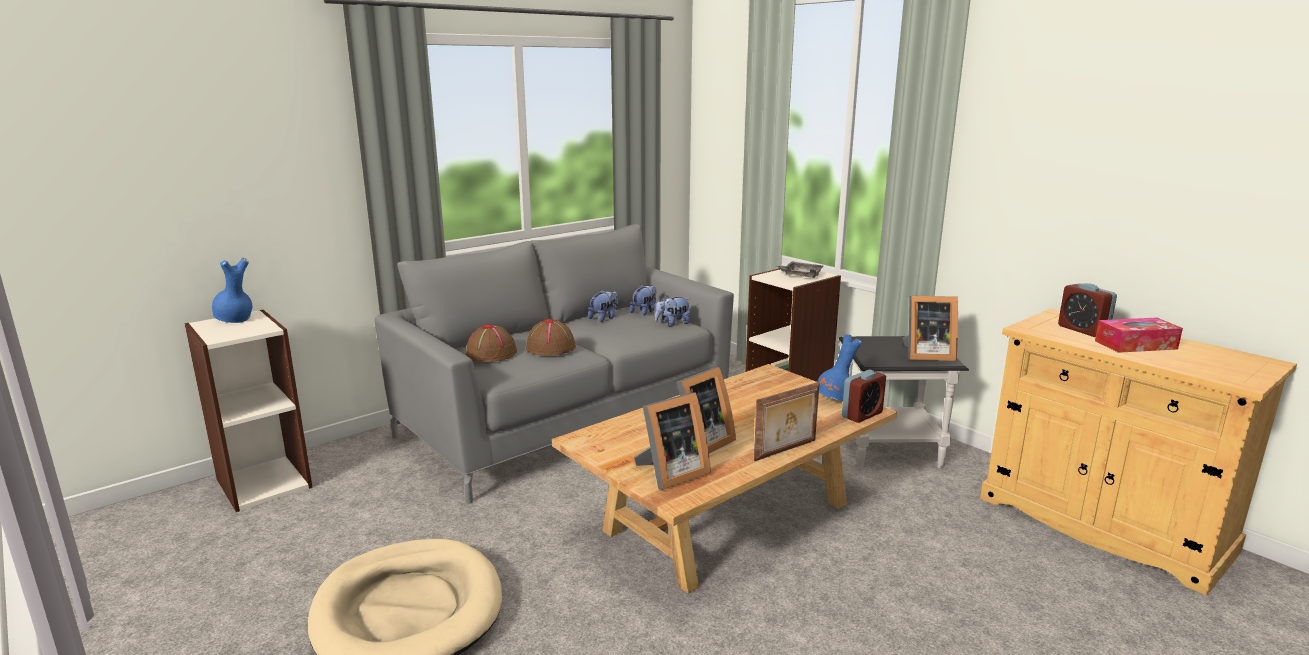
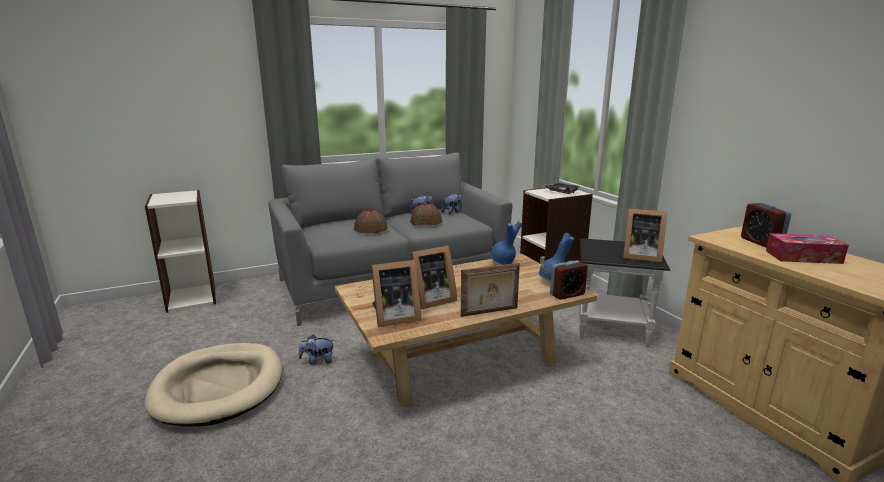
camera: 15 degrees right, 0 degrees up
blue vase [212,258,252,323] -> blue vase moved to [491,221,522,265]
brown hat [466,325,517,362] -> brown hat moved to [410,203,442,226]
plush toy [655,295,690,327] -> plush toy moved to [298,335,335,365]

